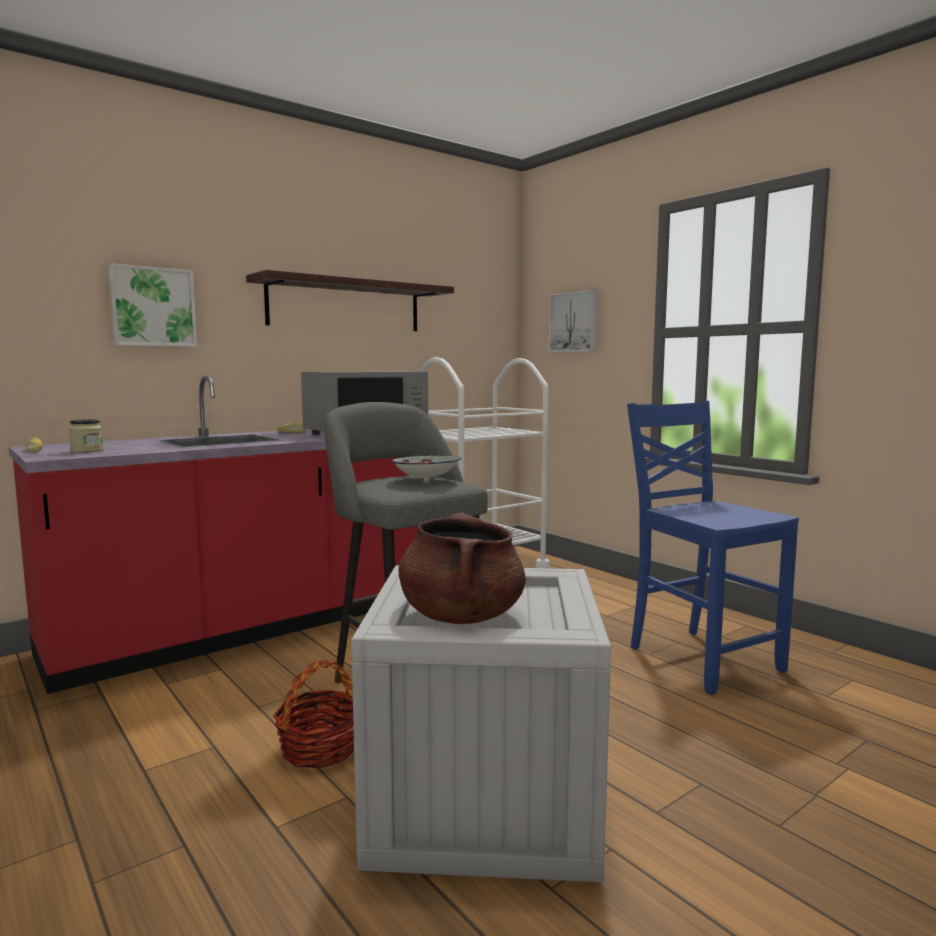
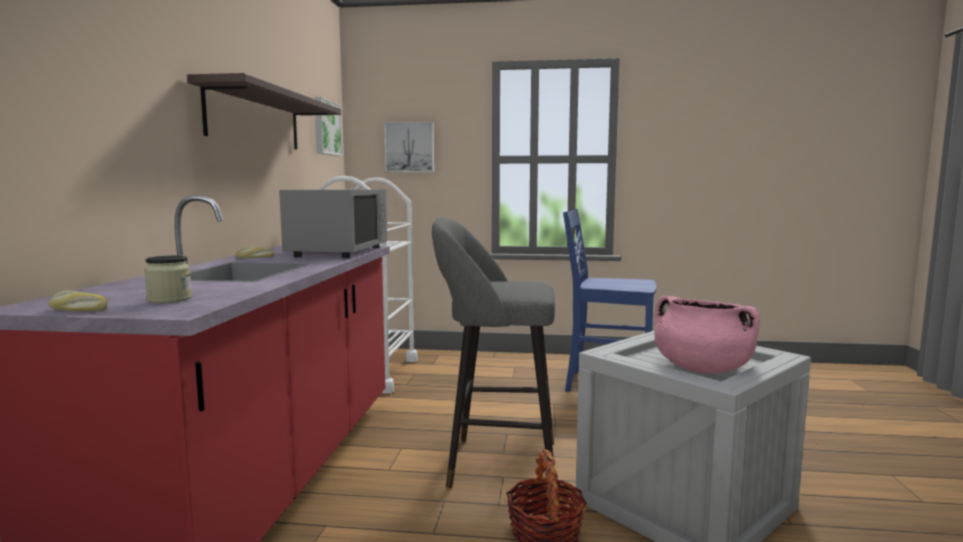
camera: 45 degrees left, 0 degrees up
picture [108,263,197,347] -> picture moved to [314,97,342,156]
bowl [391,456,461,480] -> none
brown cooking pot [399,512,526,624] -> pink cooking pot [654,296,760,374]

